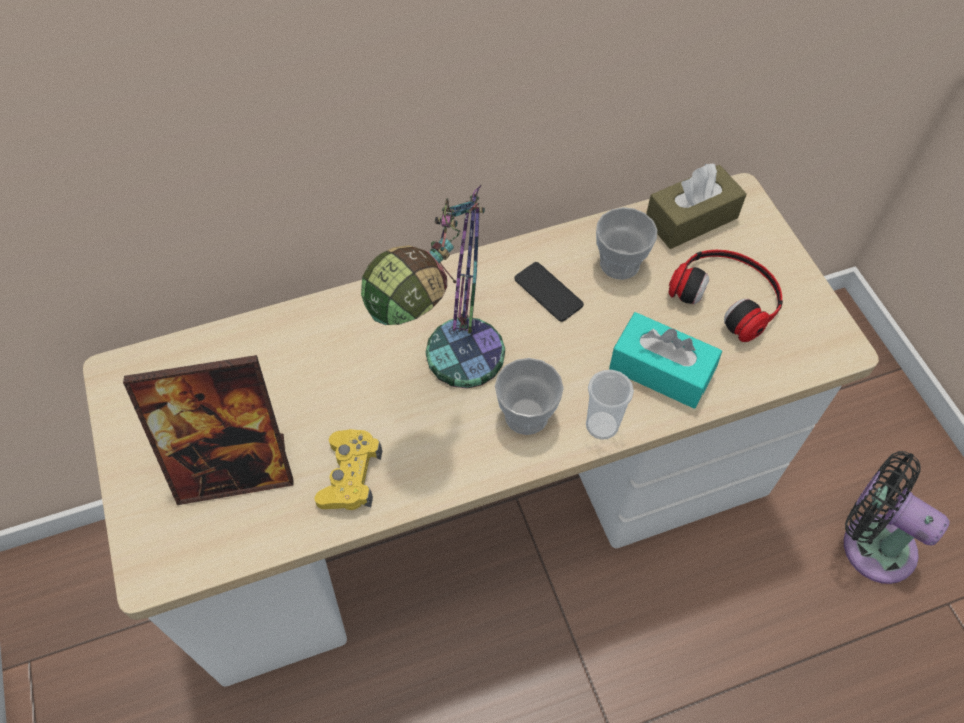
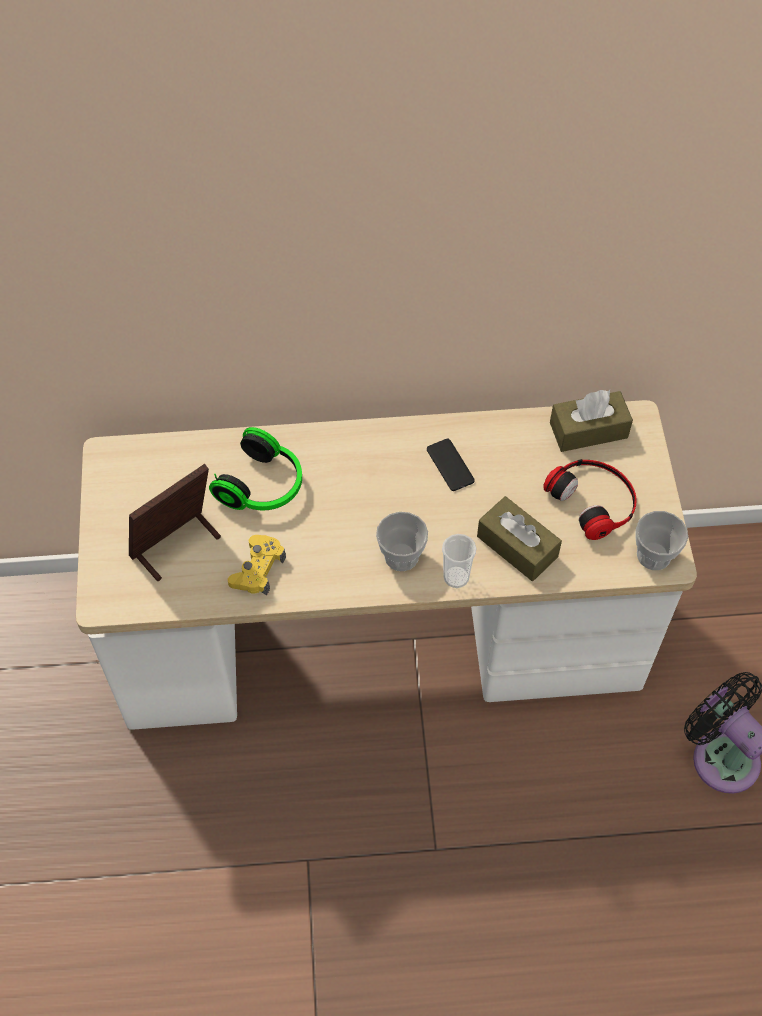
camera: 15 degrees right, 0 degrees up
picture frame [123,355,294,505] -> picture frame turned 135 degrees clockwise [129,464,221,581]
table lamp [361,185,505,388] -> none
cup [596,207,657,280] -> cup moved to [635,511,688,570]
turquoise tissue box [609,312,722,409] -> brown tissue box [477,496,562,581]
none -> headphones [209,427,302,510]

